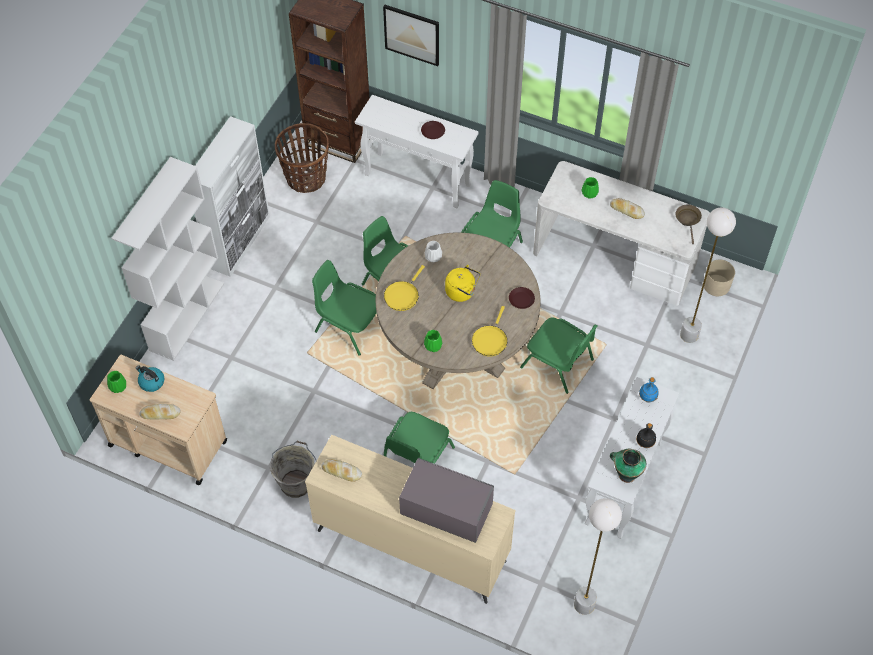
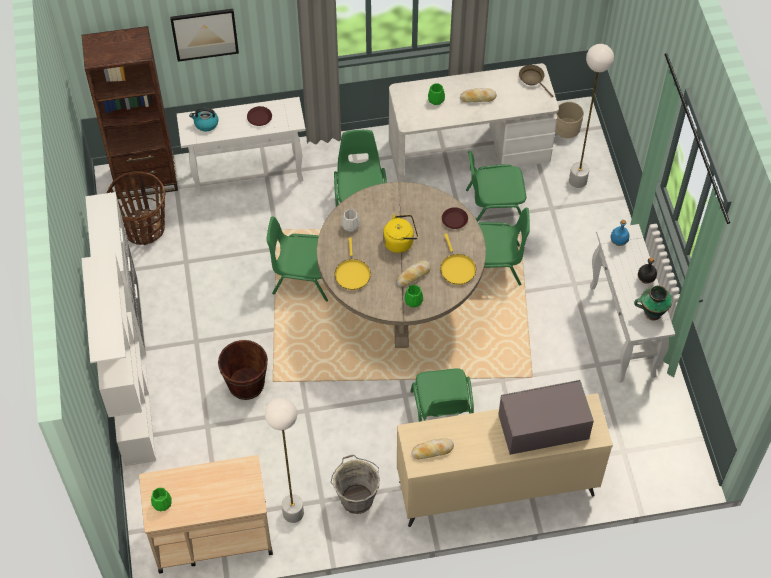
camera: 35 degrees left, 0 degrees up
kettle [136,366,164,392] -> kettle moved to [189,108,218,131]
bread [139,404,180,419] -> bread moved to [397,261,431,287]
green chair [312,260,376,356] -> green chair moved to [466,151,526,222]
white floor lamp [574,498,622,615] -> white floor lamp moved to [265,398,304,523]
none -> brown bucket [218,340,268,400]

